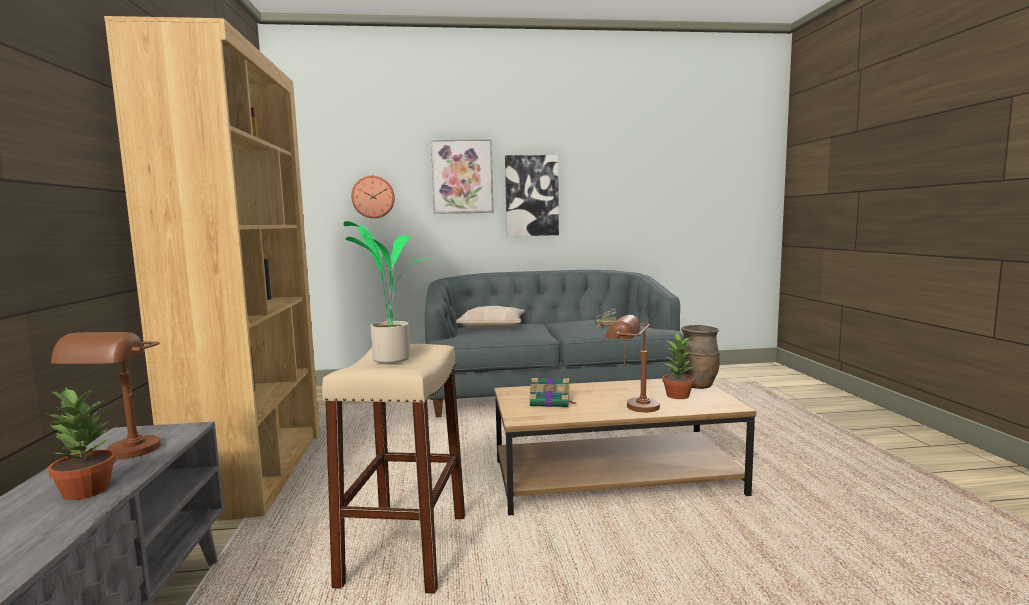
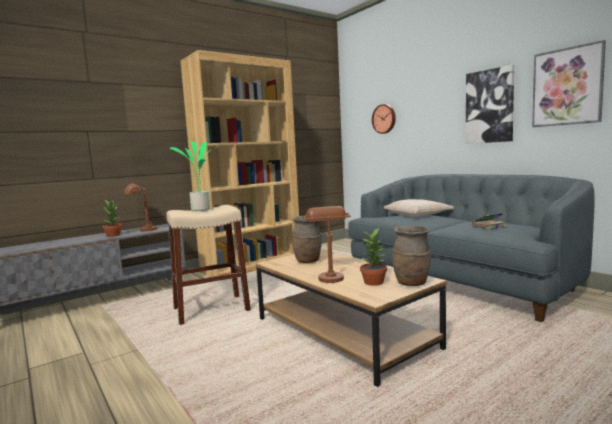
camera: 60 degrees right, 0 degrees up
picture [431,139,494,214] -> picture moved to [532,40,606,127]
book [529,378,576,407] -> brown vase [292,216,322,263]

